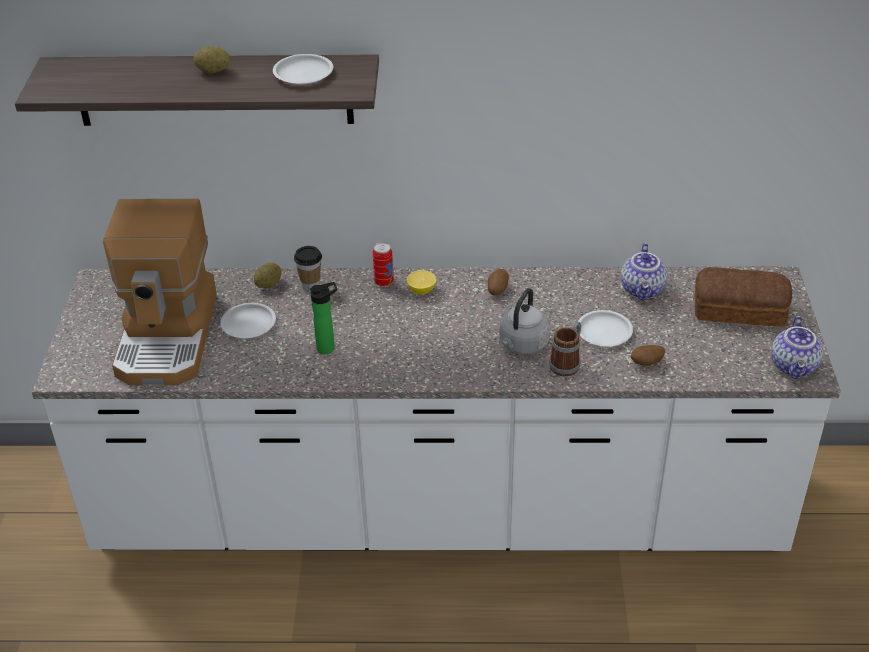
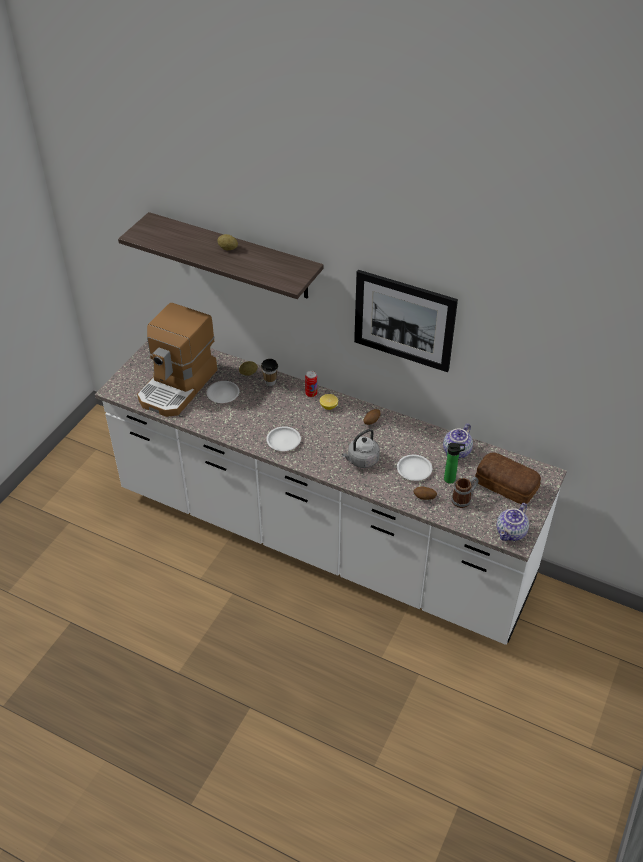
camera: 25 degrees right, 5 degrees up
white plate [273,54,333,84] -> white plate moved to [266,426,301,451]
bottle [310,282,337,354] -> bottle moved to [444,443,465,484]
mug [549,321,581,376] -> mug moved to [451,477,479,508]
none -> picture [354,270,458,372]

